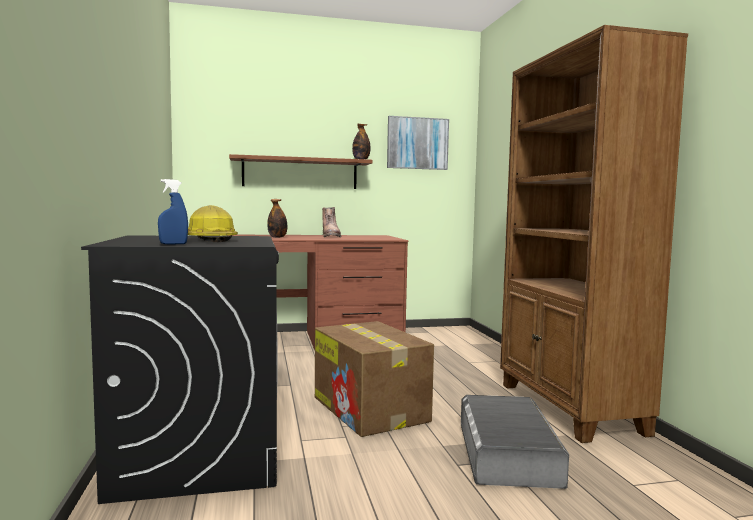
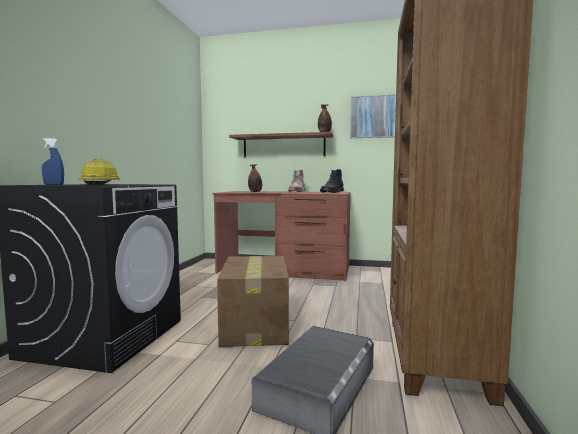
camera: 25 degrees right, 0 degrees up
none -> black boot [320,169,344,193]

